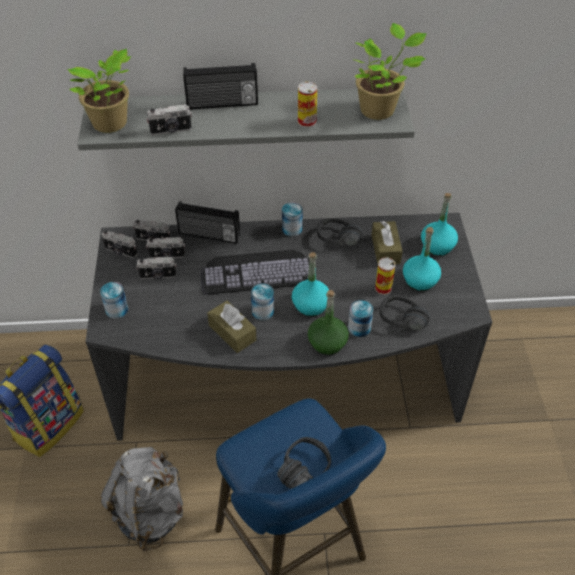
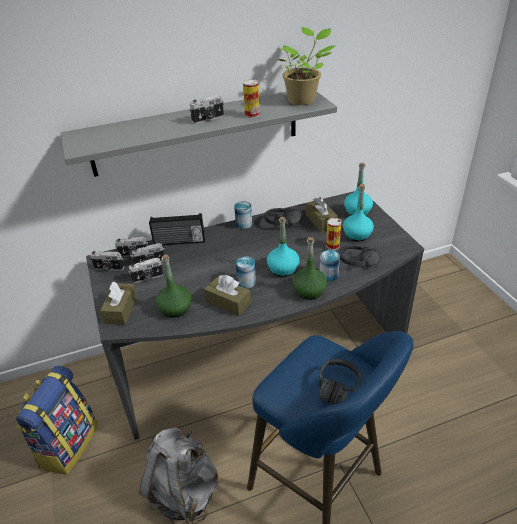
camera: 15 degrees left, 10 degrees down
potted plant [68,49,131,133] -> none
can [100,282,128,319] -> brown tissue box [100,282,137,325]
camera [146,104,192,135] -> camera moved to [189,95,224,124]
radio [183,63,258,110] -> none
keyboard [201,250,310,294] -> none
none -> green bottle [156,254,191,318]

